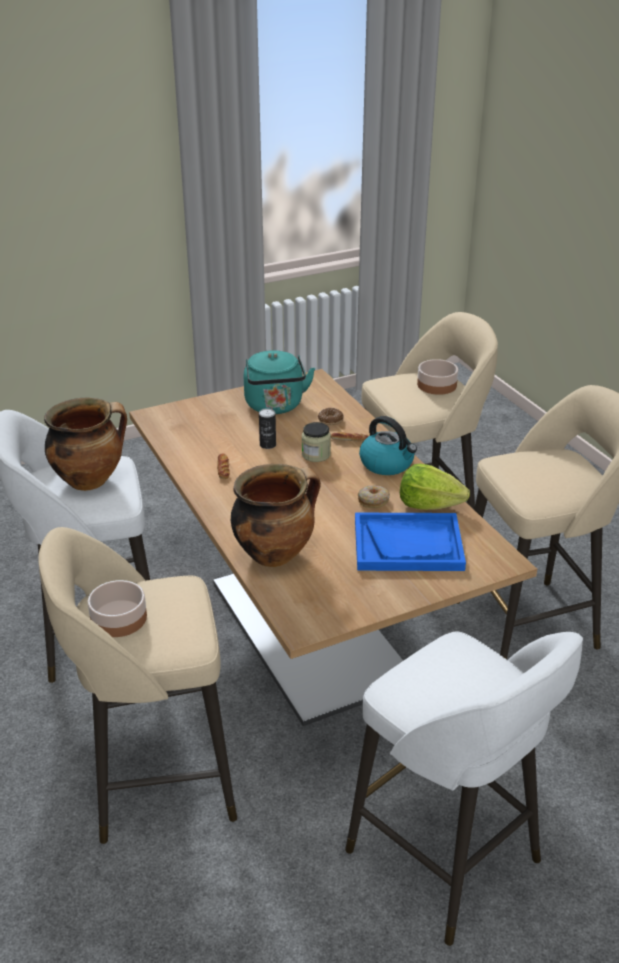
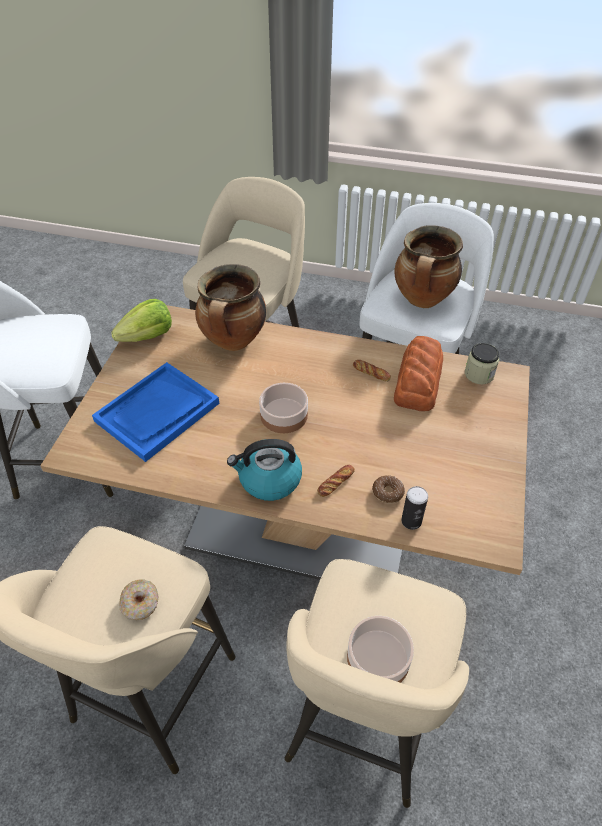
camera: 130 degrees right, 15 degrees up
bowl [88,580,147,637] -> bowl moved to [259,383,308,433]
turquoise kettle [244,350,315,414] -> none
can [259,408,276,449] -> can moved to [401,486,428,530]
jar [302,422,331,462] -> jar moved to [465,343,500,384]
donut [358,485,390,508] -> donut moved to [119,579,159,620]
lettuce [400,464,470,510] -> lettuce moved to [111,299,172,342]
none -> bread [394,336,443,411]

